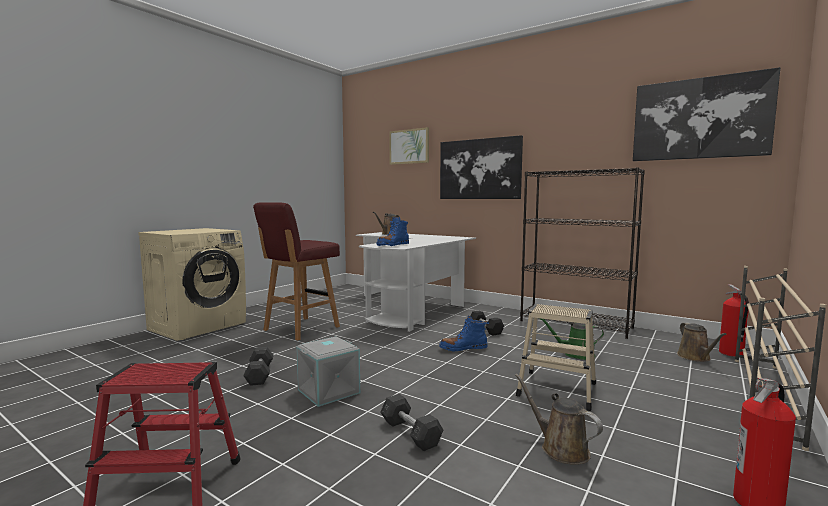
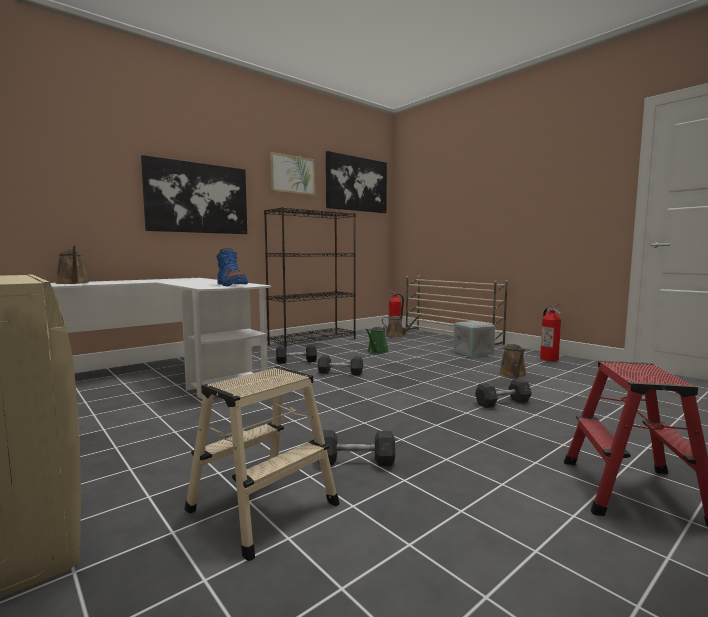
camera: 75 degrees left, 0 degrees up
red stool [253,202,340,341] -> none
grey storage box [296,336,360,407] -> grey storage box moved to [453,321,495,357]
picture [389,127,429,165] -> picture moved to [269,152,315,196]
blue boot [439,316,489,352] -> grey dumbbell [318,355,363,375]
brown watering can [515,373,603,465] -> brown watering can turned 60 degrees counterclockwise [499,344,527,378]
beige step ladder [516,304,596,411] -> beige step ladder moved to [185,366,340,561]

